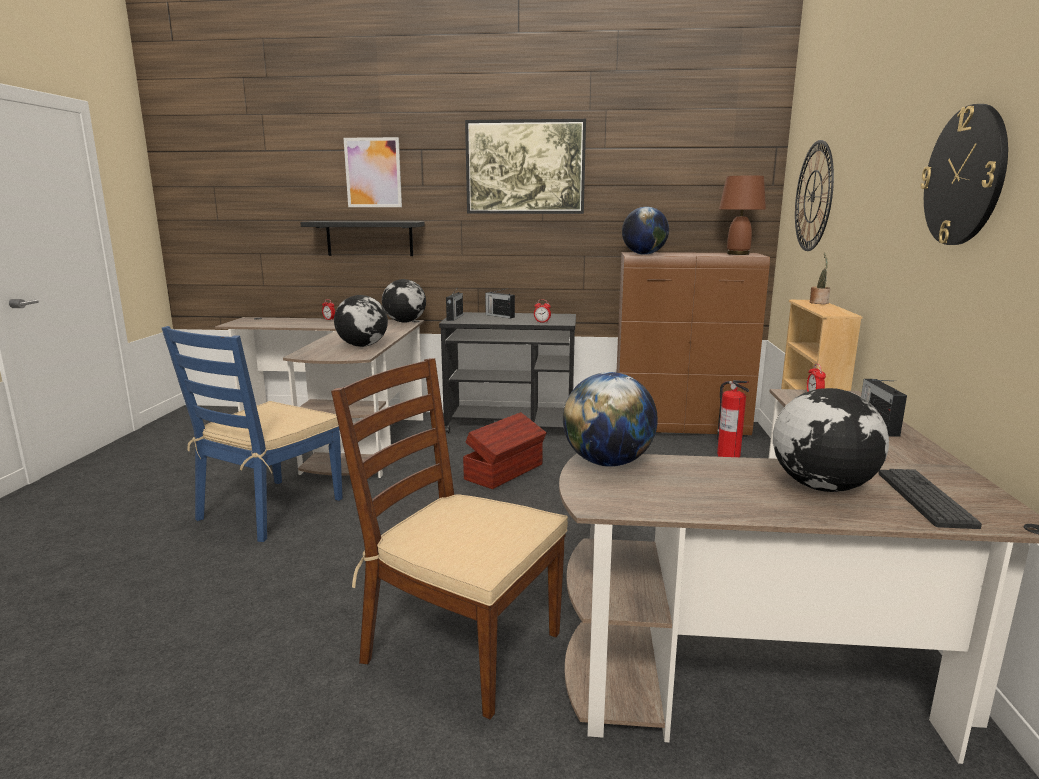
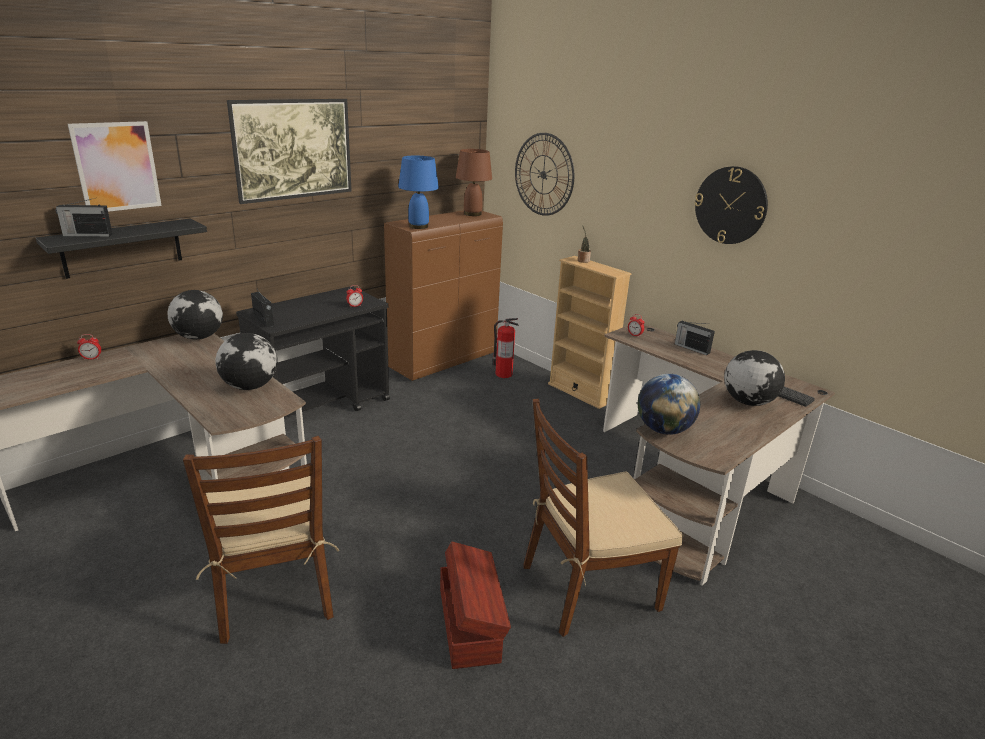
camera: 50 degrees left, 10 degrees up
blue chair [162,326,343,542] -> brown chair [183,436,339,644]
brown storage box [463,412,547,489] -> brown storage box moved to [440,542,511,669]
radio [485,288,515,318] -> radio moved to [56,198,113,237]
globe [622,206,669,255] -> blue table lamp [398,156,439,229]

